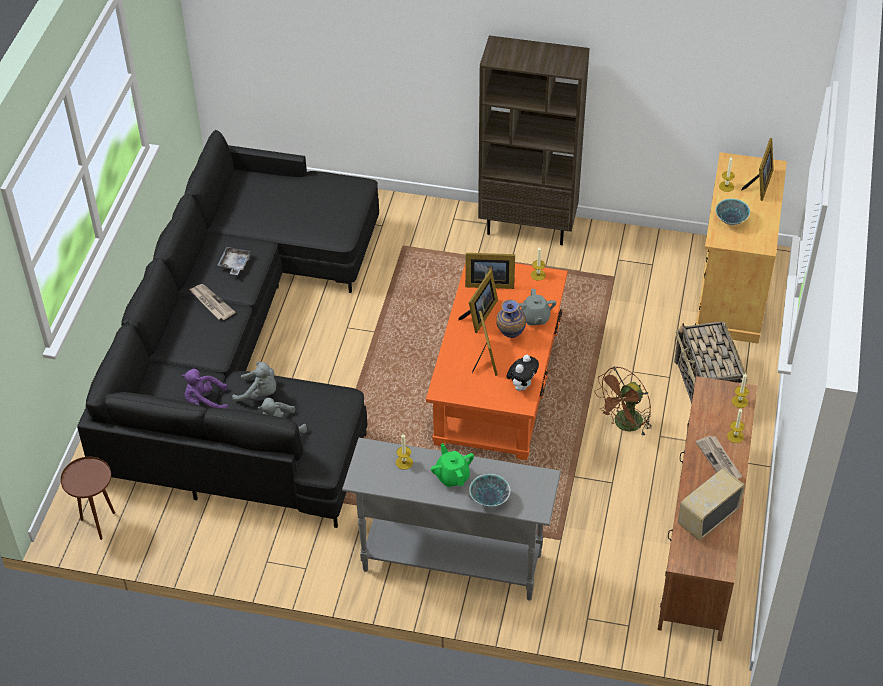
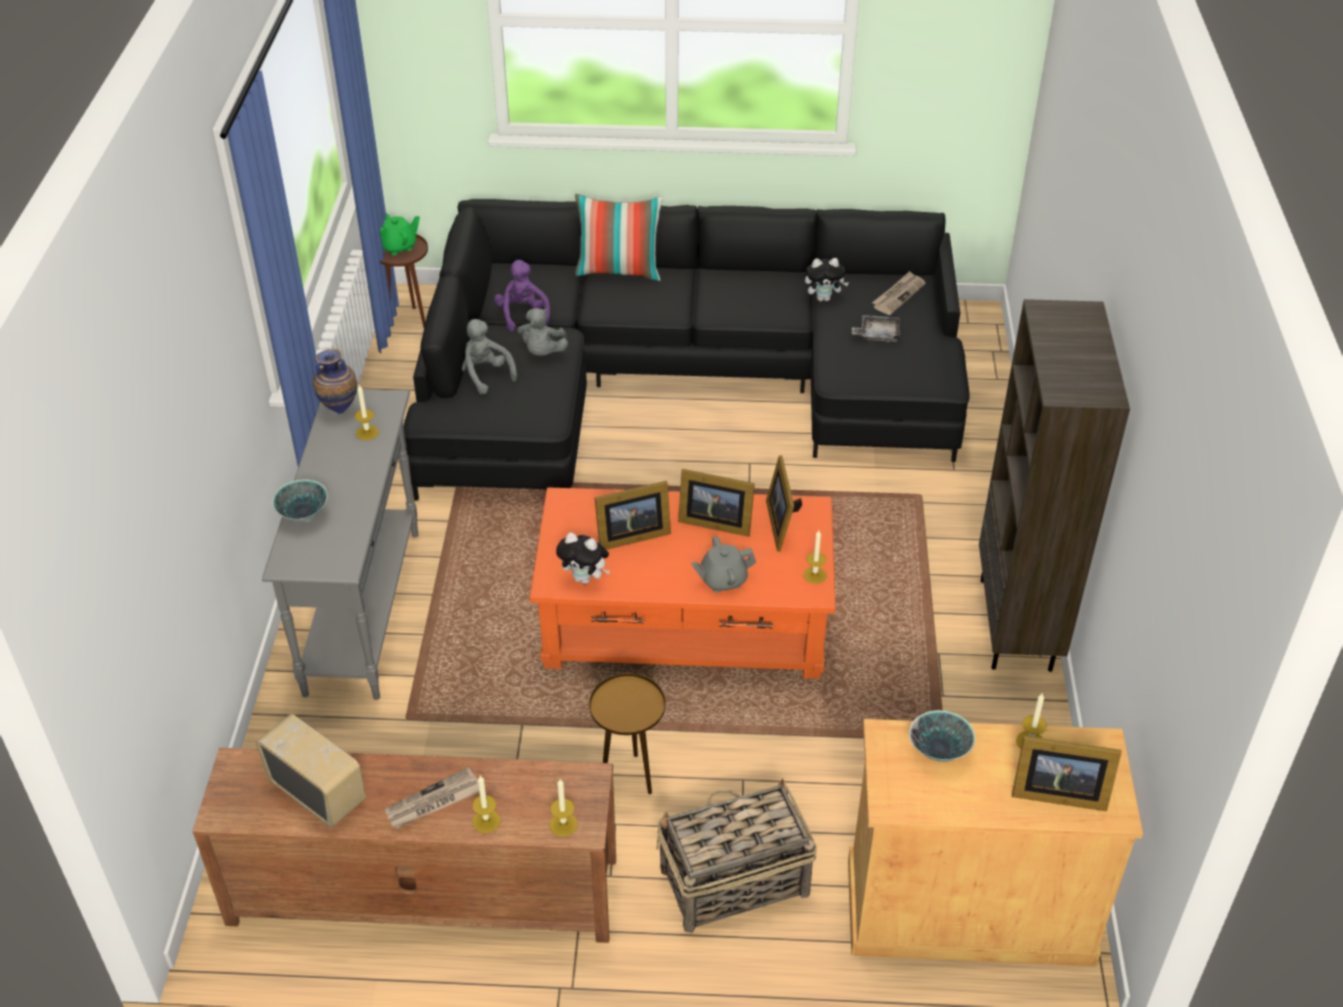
camera: 80 degrees right, 5 degrees down
newspaper [189,284,235,320] -> newspaper moved to [872,271,926,315]
grey tray [217,247,251,275] -> grey tray moved to [852,315,900,342]
green teapot [431,443,474,487] -> green teapot moved to [380,213,420,255]
vase [496,300,526,338] -> vase moved to [313,349,357,414]
brown fan [595,366,652,437] -> brown side table [589,673,666,794]
none -> pillow [575,194,663,281]
none -> plush toy [805,258,849,301]

